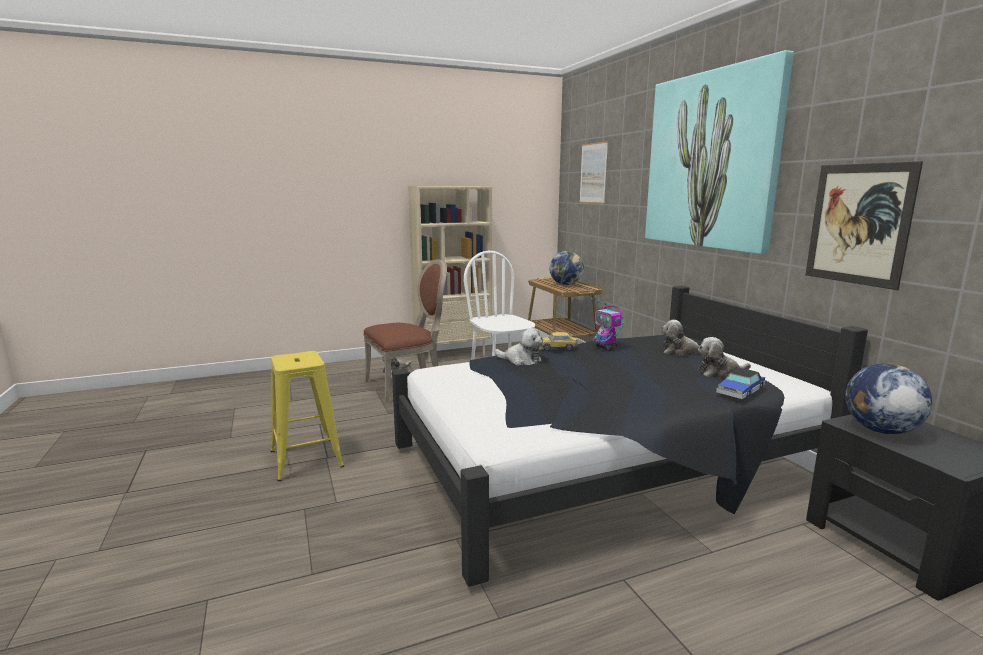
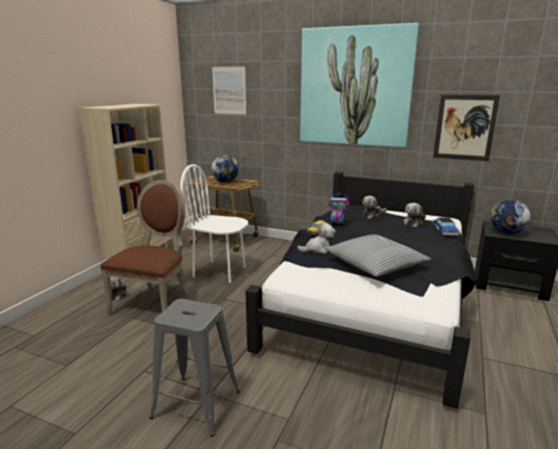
camera: 45 degrees left, 5 degrees up
yellow stool [271,351,344,481] -> grey stool [150,299,240,437]
none -> pillow [324,234,431,277]

